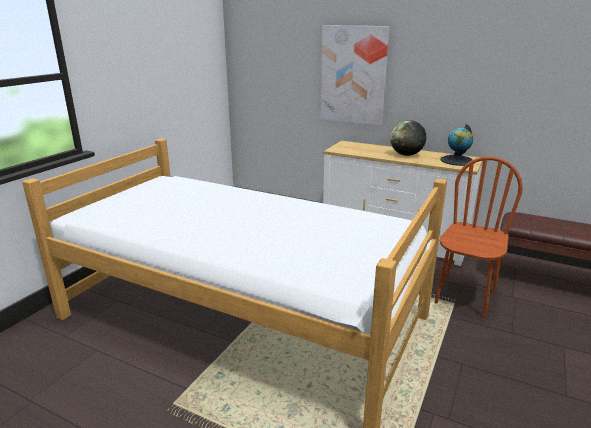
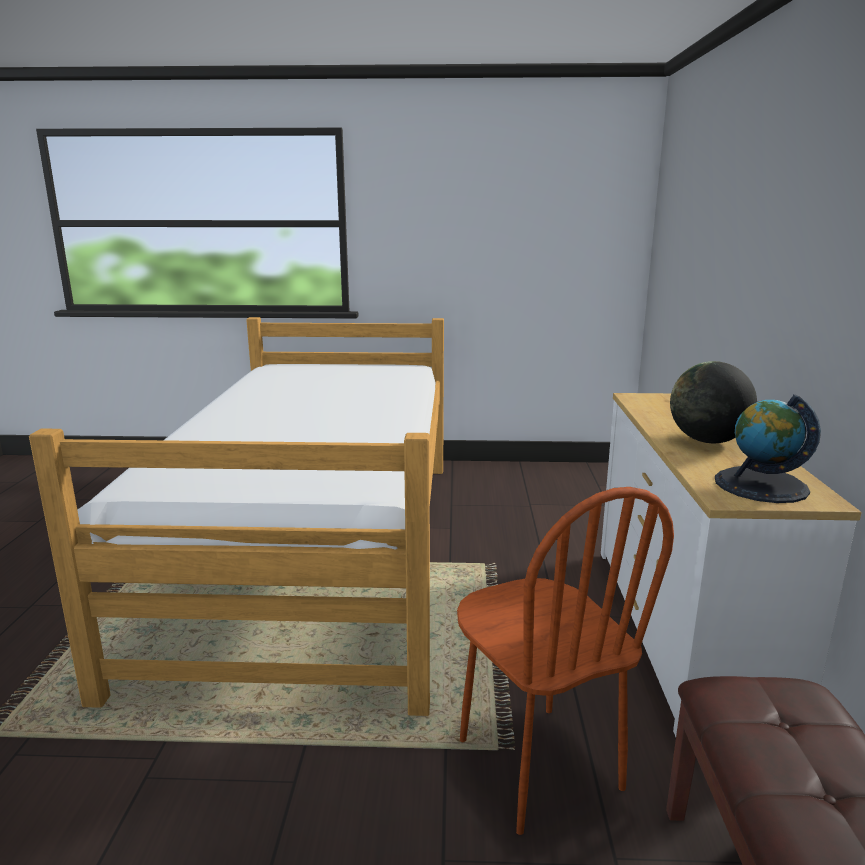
camera: 65 degrees right, 5 degrees down
picture [320,25,389,126] -> none
brown chair [435,156,523,318] -> brown chair turned 60 degrees clockwise [457,487,674,835]

